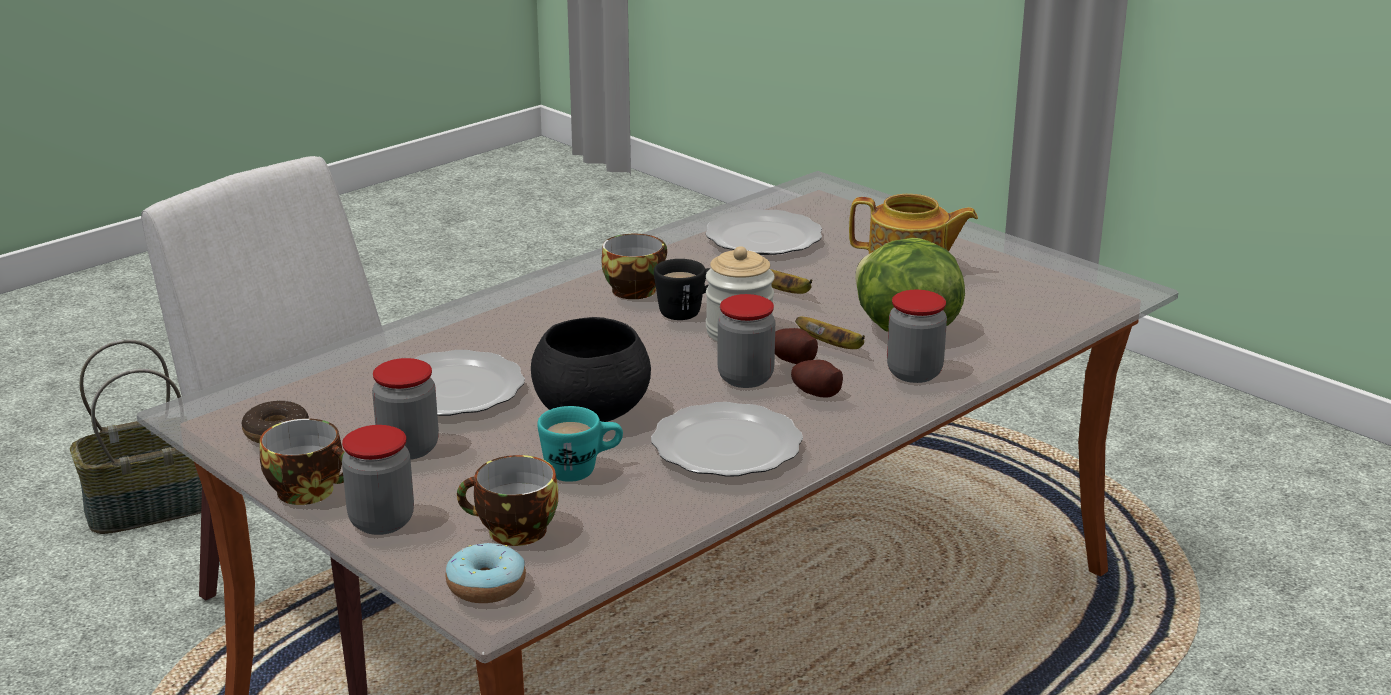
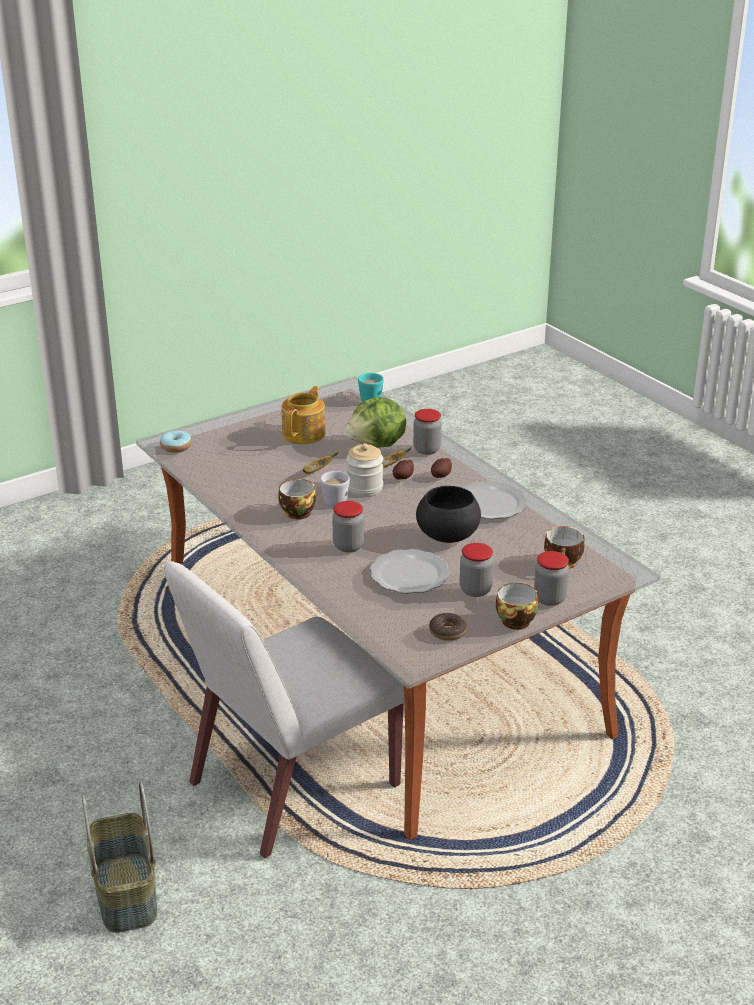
camera: 80 degrees left, 5 degrees up
donut [446,543,526,603] -> donut moved to [160,430,192,453]
turquoise mug [537,406,623,482] -> turquoise mug moved to [358,373,384,401]
black mug [654,259,711,320] -> white mug [320,471,350,507]
plate [705,209,822,255] -> none
jar [717,294,775,388] -> jar moved to [332,501,364,552]

